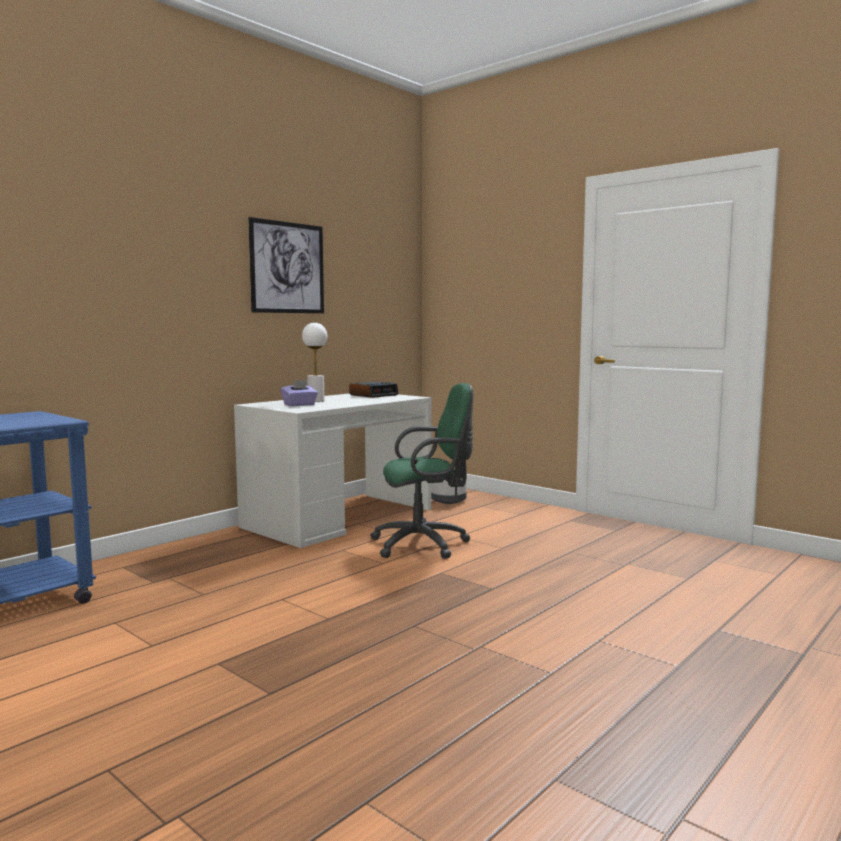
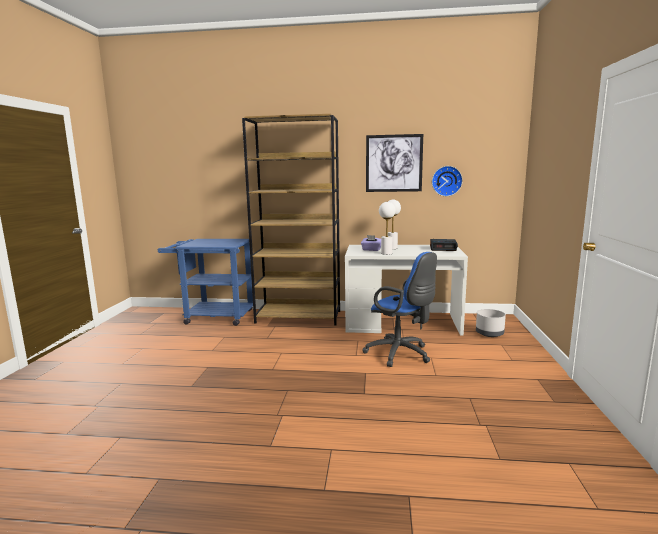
camera: 55 degrees right, 5 degrees up
green office chair [370,383,473,559] -> blue office chair [363,252,437,367]
none -> brown bookcase [242,114,340,325]
none -> white table lamp [379,202,396,255]
none -> wall clock [432,166,463,196]

